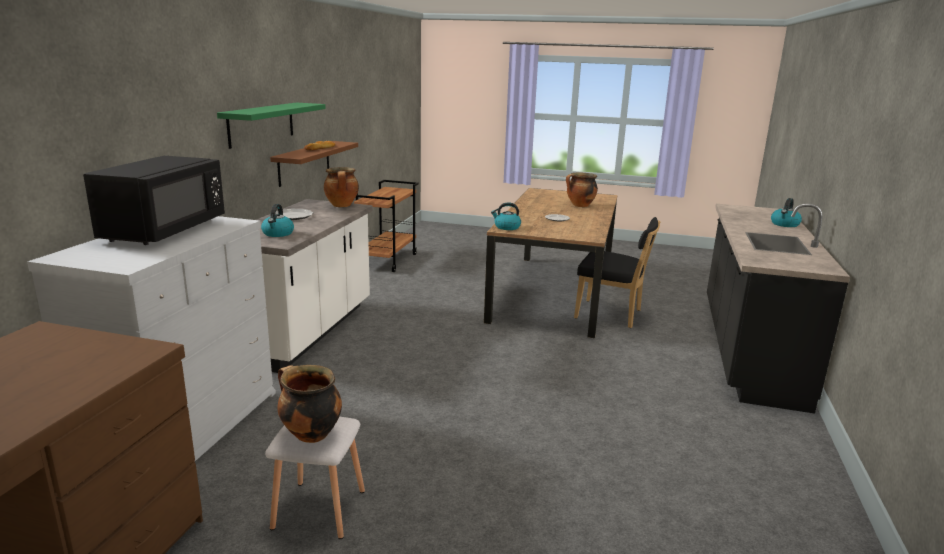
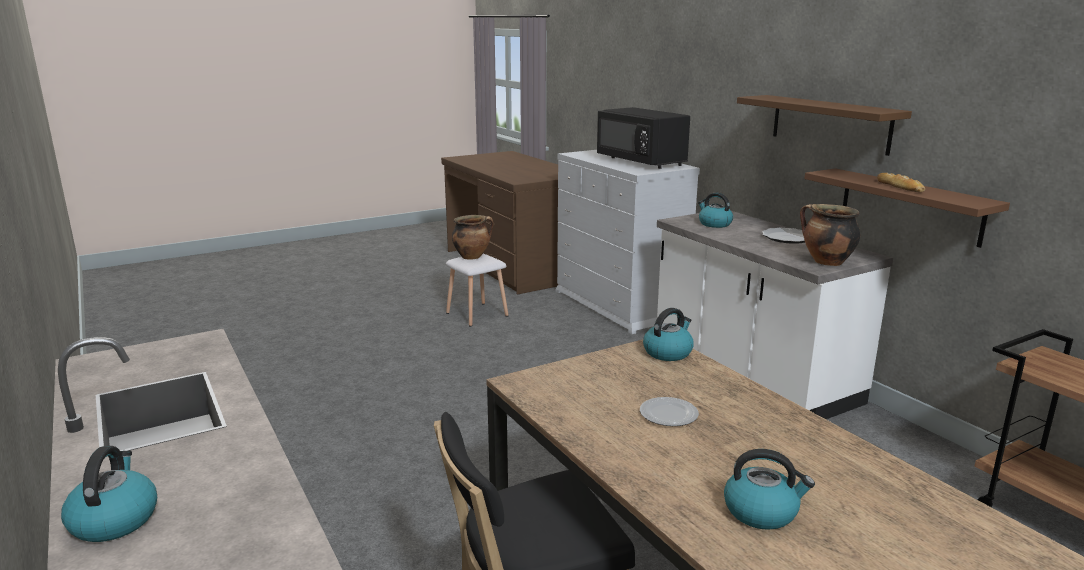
camera: 135 degrees right, 0 degrees up
green shelf [217,103,326,149] -> brown shelf [737,95,912,156]
cooking pot [566,173,598,207] -> kettle [724,449,815,530]

